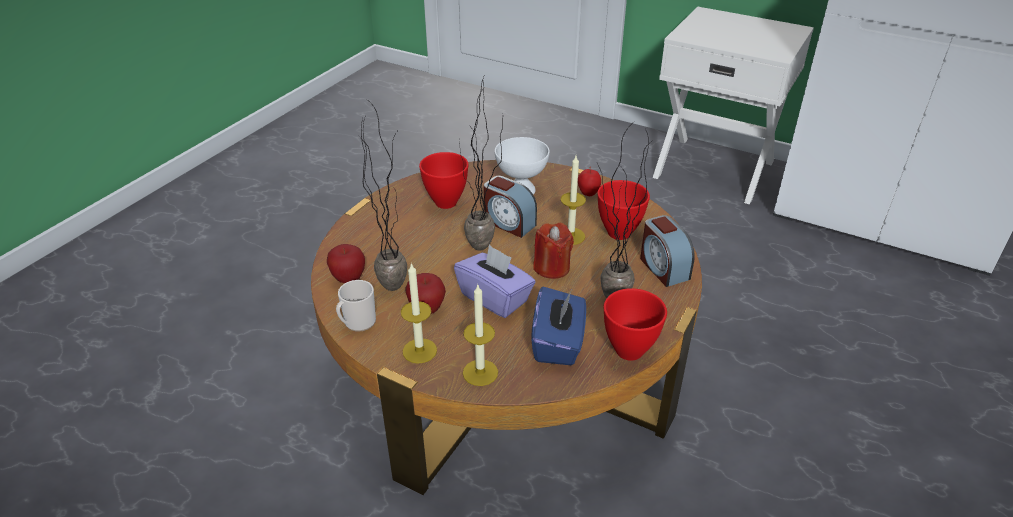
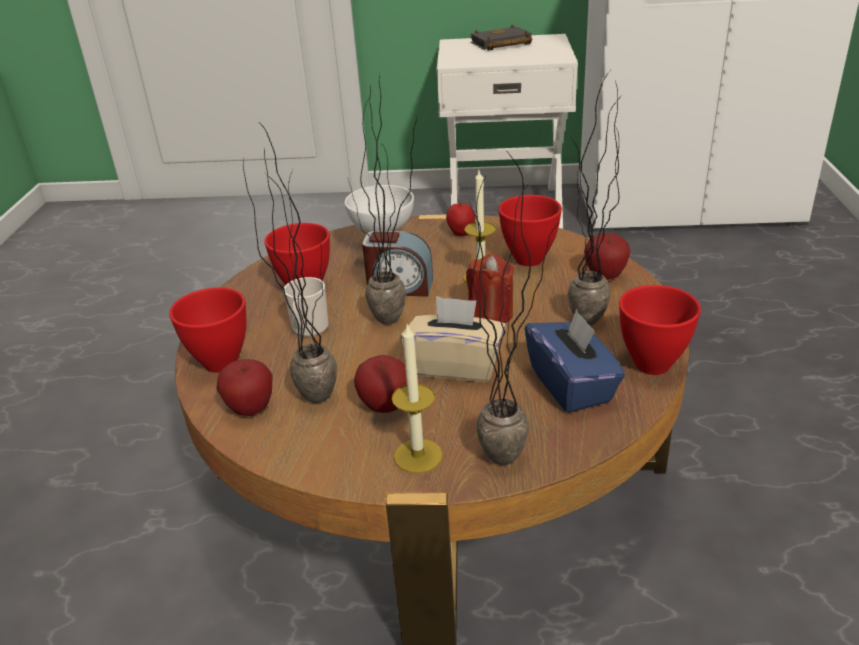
camera: 25 degrees left, 5 degrees down
mug [336,280,376,332] -> mug moved to [284,277,328,337]
purple tissue box [454,245,536,318] -> beige tissue box [401,296,506,382]
candle [463,285,498,386] -> potted plant [469,153,560,465]
alarm clock [640,215,695,287] -> apple [584,233,631,280]
none -> red bowl [169,287,246,373]
none -> black book [471,24,533,51]

